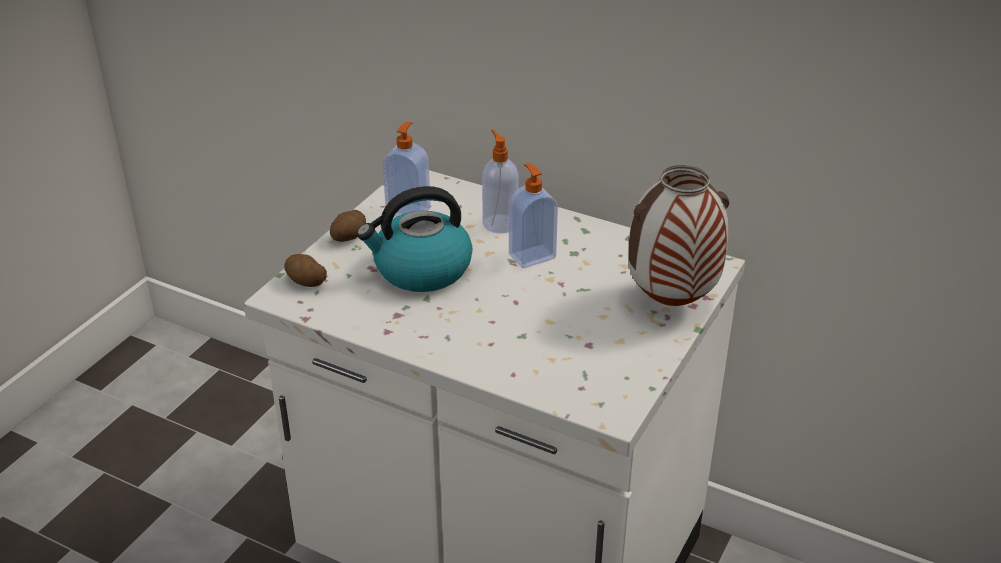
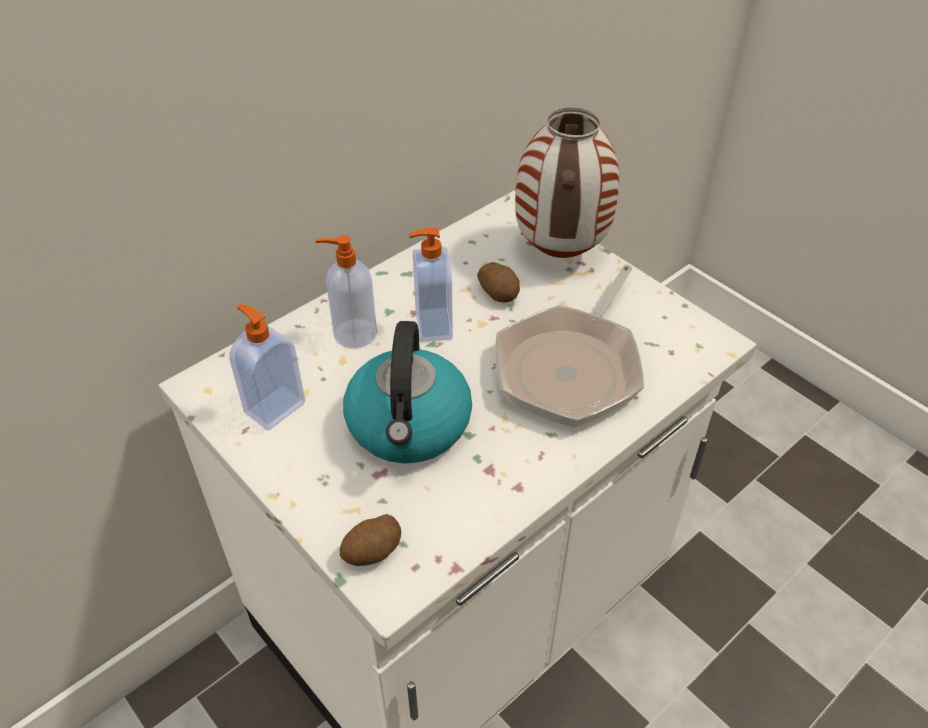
camera: 70 degrees left, 10 degrees up
potato [330,210,366,242] -> potato moved to [477,262,520,302]
none -> frying pan [495,264,644,428]

